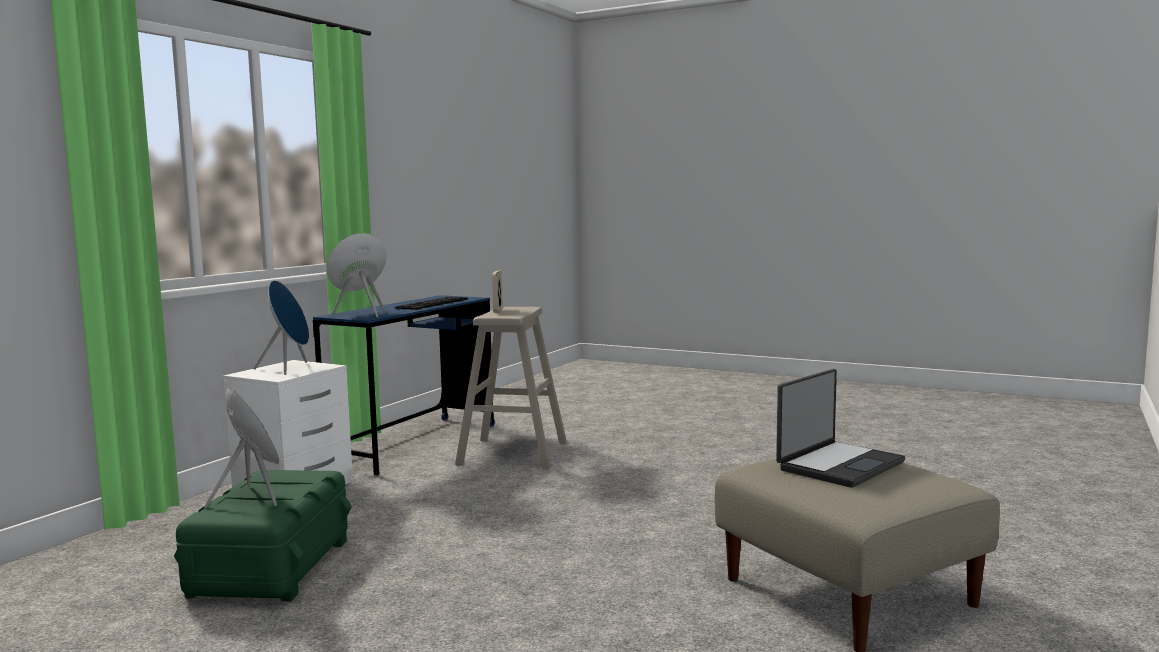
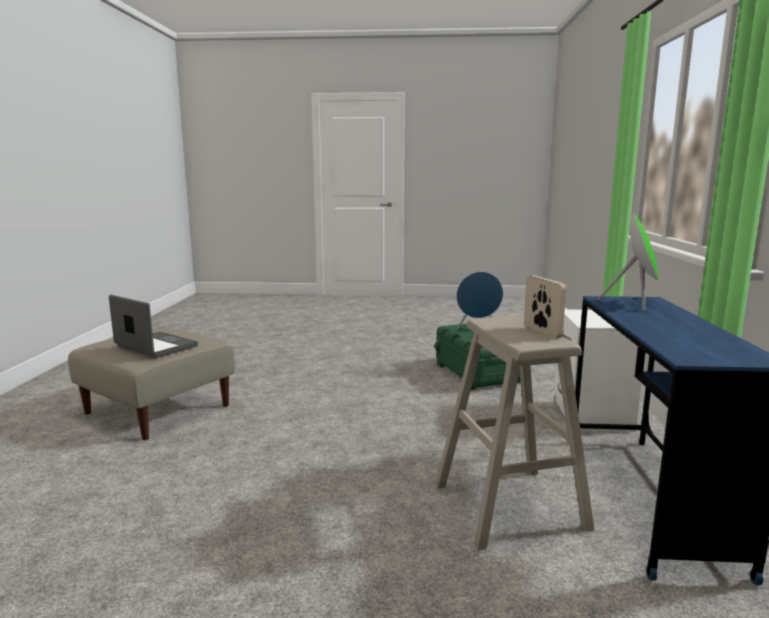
camera: 155 degrees right, 5 degrees up
blue speaker [253,280,309,375] -> none
keyboard [395,297,468,310] -> none
laptop [776,369,905,488] -> laptop turned 105 degrees clockwise [109,295,198,358]

